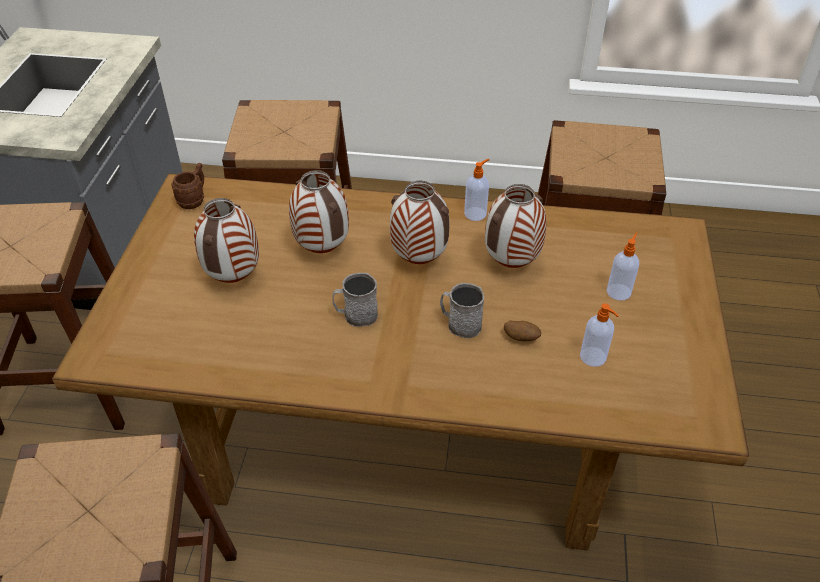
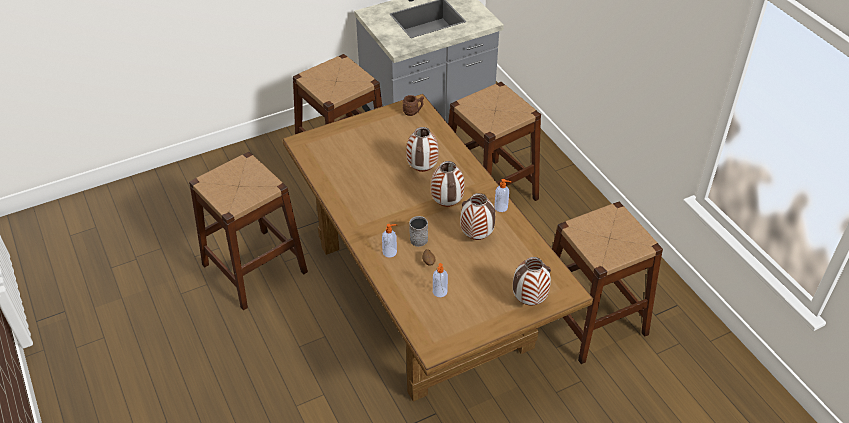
camera: 55 degrees right, 0 degrees up
vase [194,198,259,283] -> vase moved to [513,257,551,305]
grey mug [332,273,378,327] -> none
soap dispenser [607,233,639,301] -> soap dispenser moved to [382,224,397,257]

